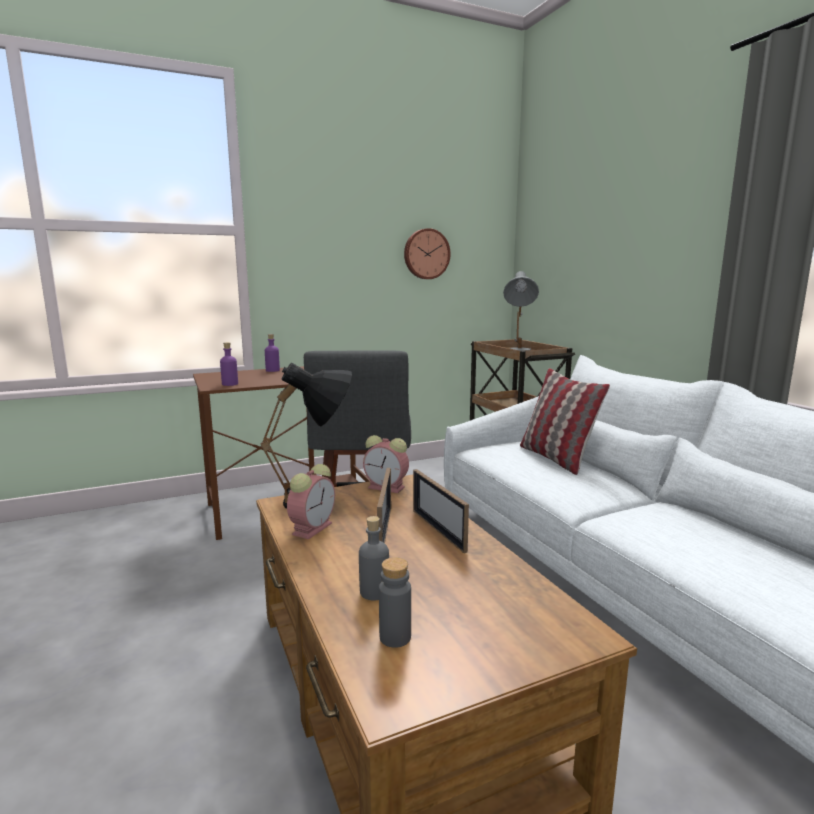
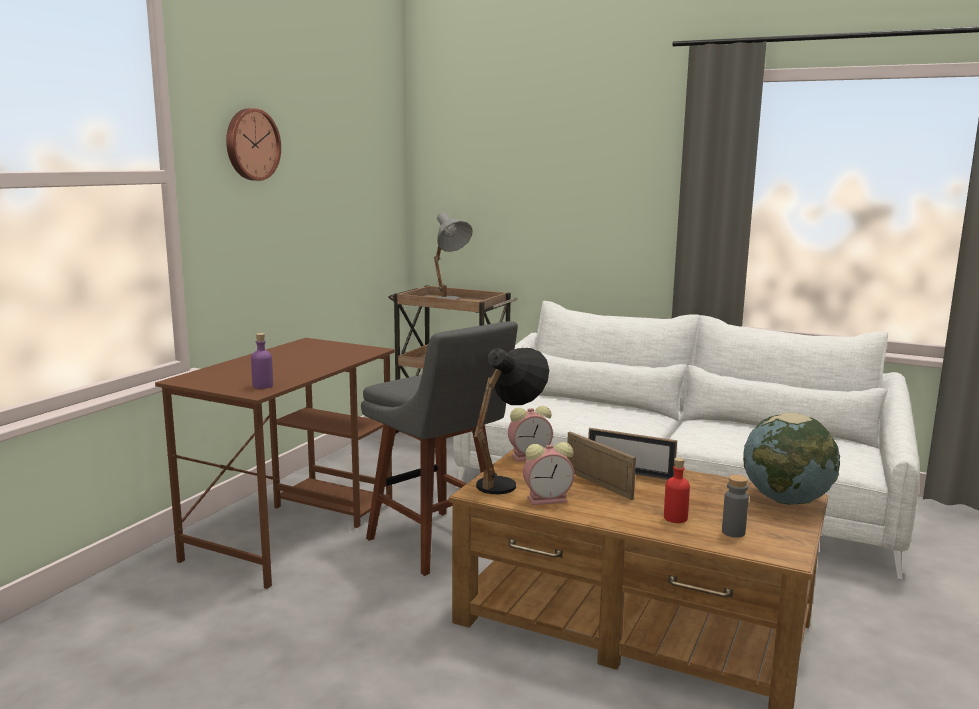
camera: 40 degrees left, 0 degrees up
purple bottle [265,334,280,372] -> none
alarm clock [287,464,335,539] -> alarm clock turned 90 degrees clockwise [523,442,574,505]
grey bottle [359,516,389,601] -> red bottle [664,457,690,523]
wall clock [404,228,451,279] -> wall clock moved to [226,108,281,181]
pillow [520,368,610,475] -> none
none -> globe [743,412,840,505]

